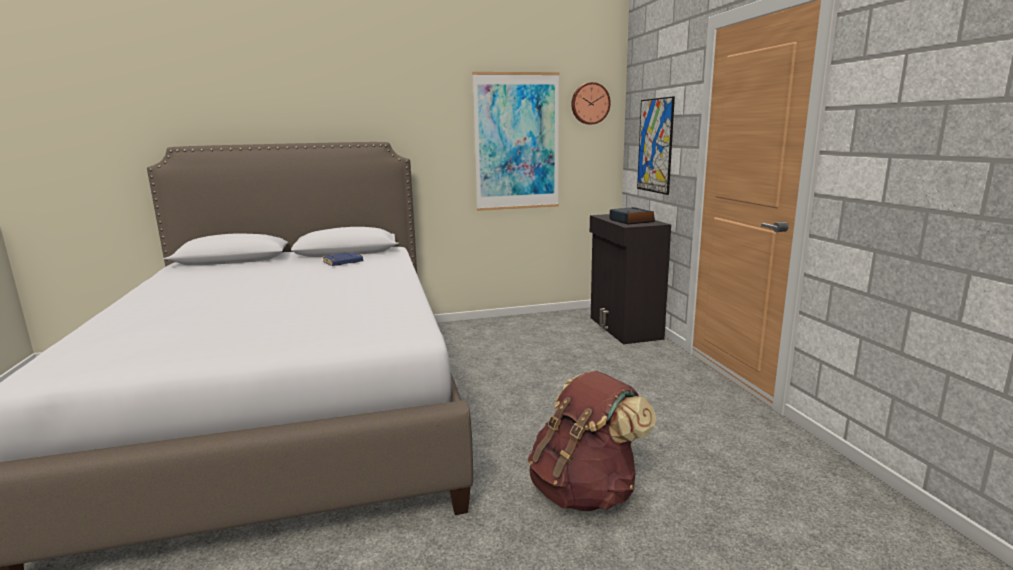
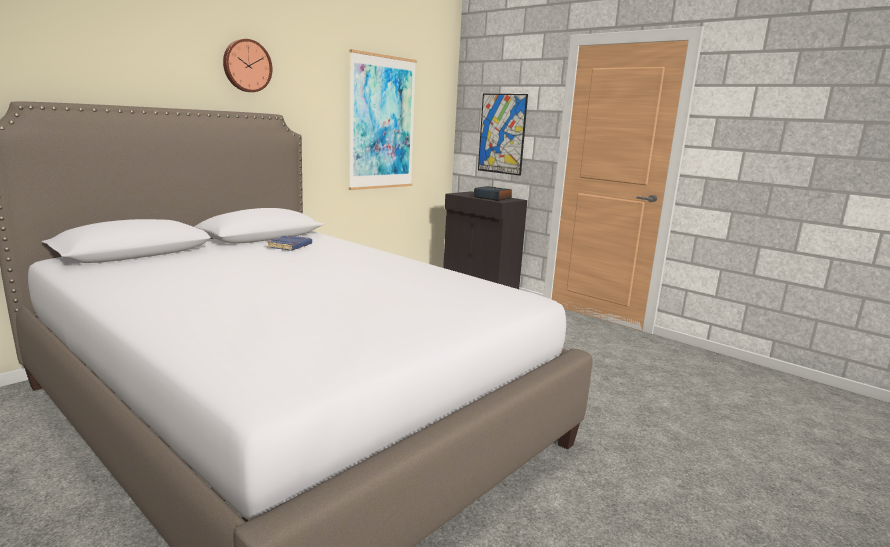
camera: 35 degrees left, 0 degrees up
brown backpack [528,371,656,511] -> none
wall clock [571,82,611,125] -> wall clock moved to [223,39,272,92]

